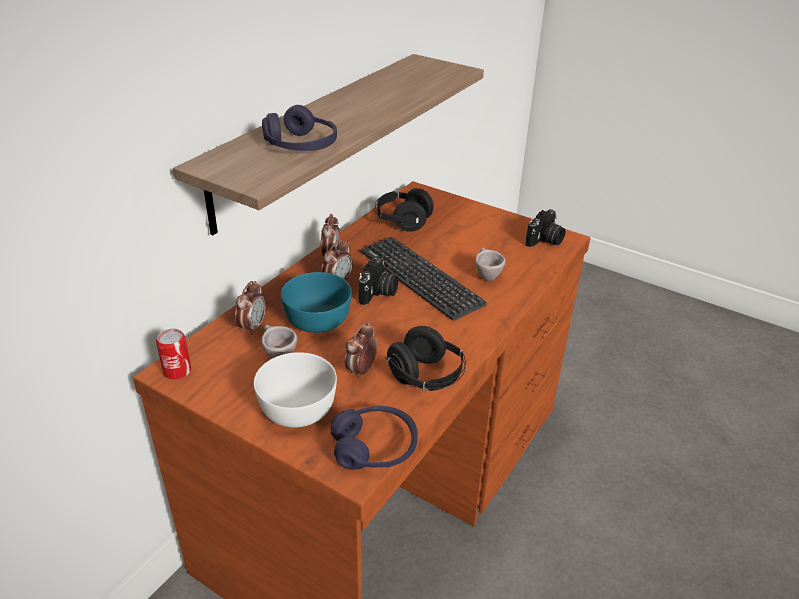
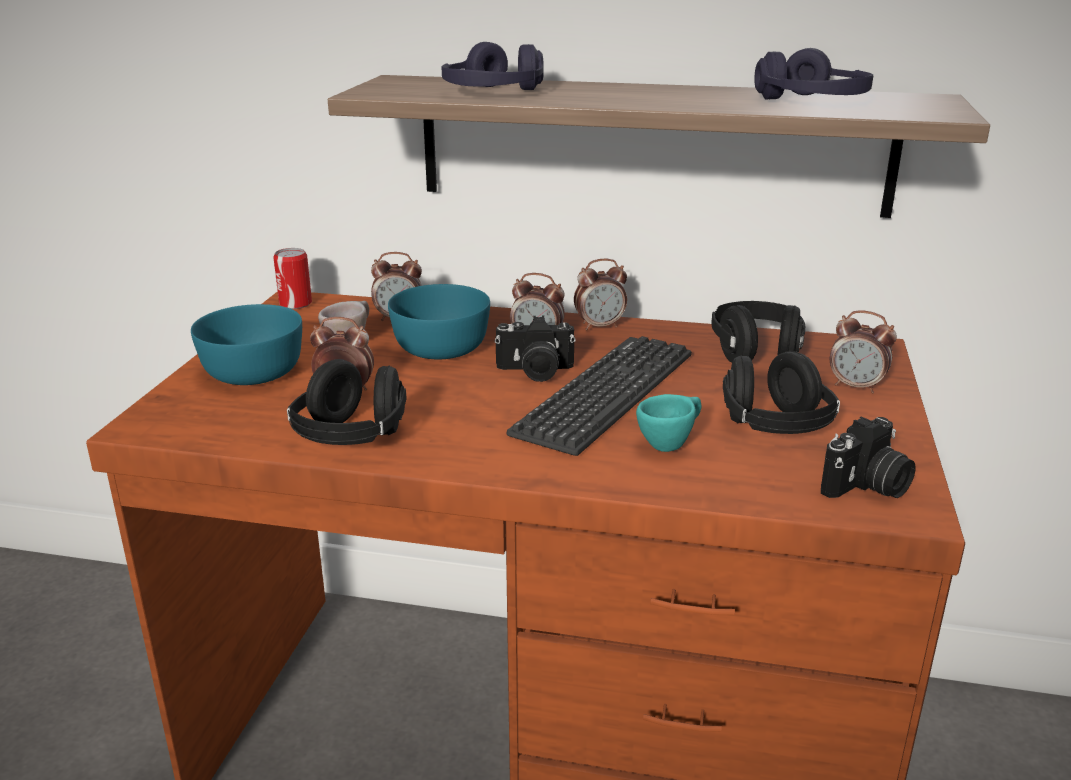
camera: 70 degrees right, 10 degrees down
white bowl [254,352,337,428] -> turquoise bowl [191,304,302,385]
purple headphones [331,405,418,470] -> purple headphones moved to [754,48,873,99]
beige cup [475,248,506,281] -> turquoise cup [636,394,701,452]
camera [525,209,565,247] -> camera turned 60 degrees counterclockwise [821,417,916,498]
none -> black headphones [723,351,840,434]
none -> alarm clock [830,311,897,393]

